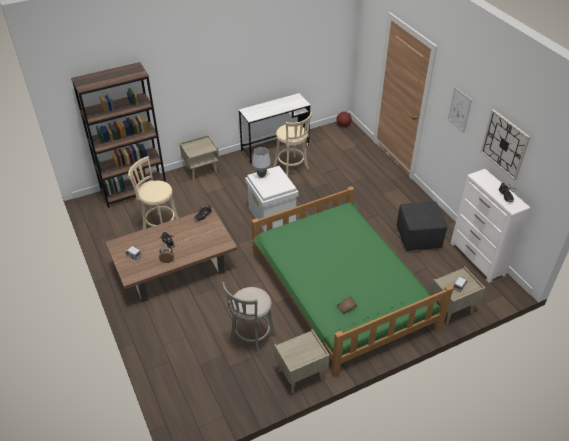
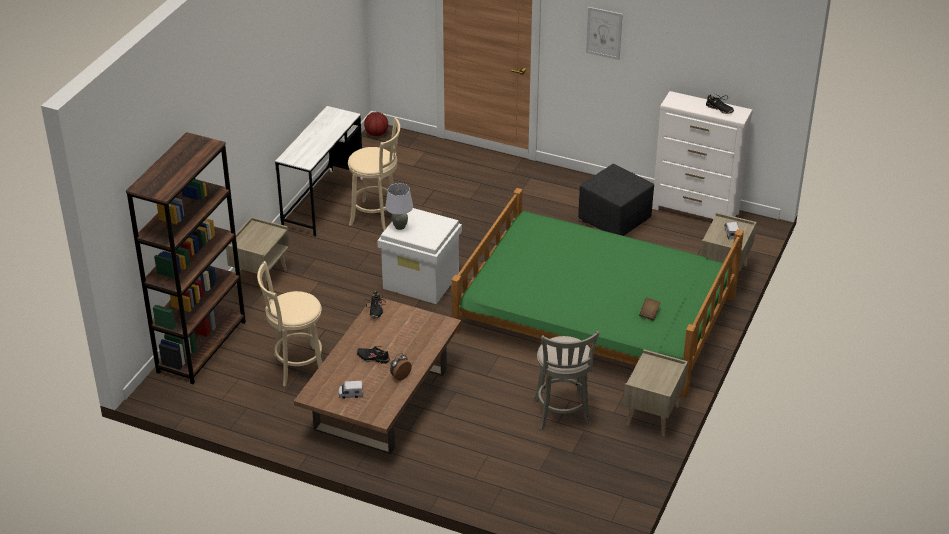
camera: 40 degrees left, 5 degrees down
wall clock [481,109,530,180] -> none

